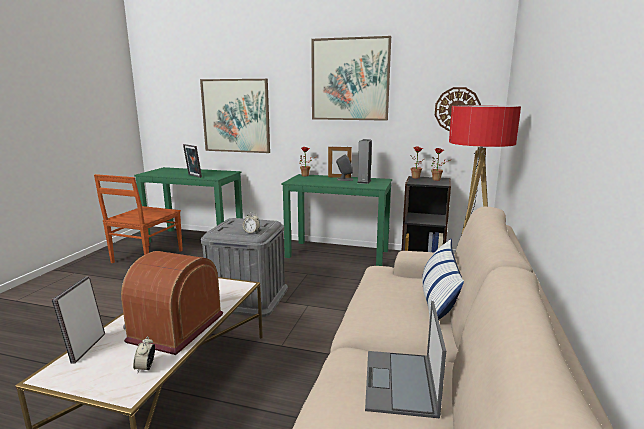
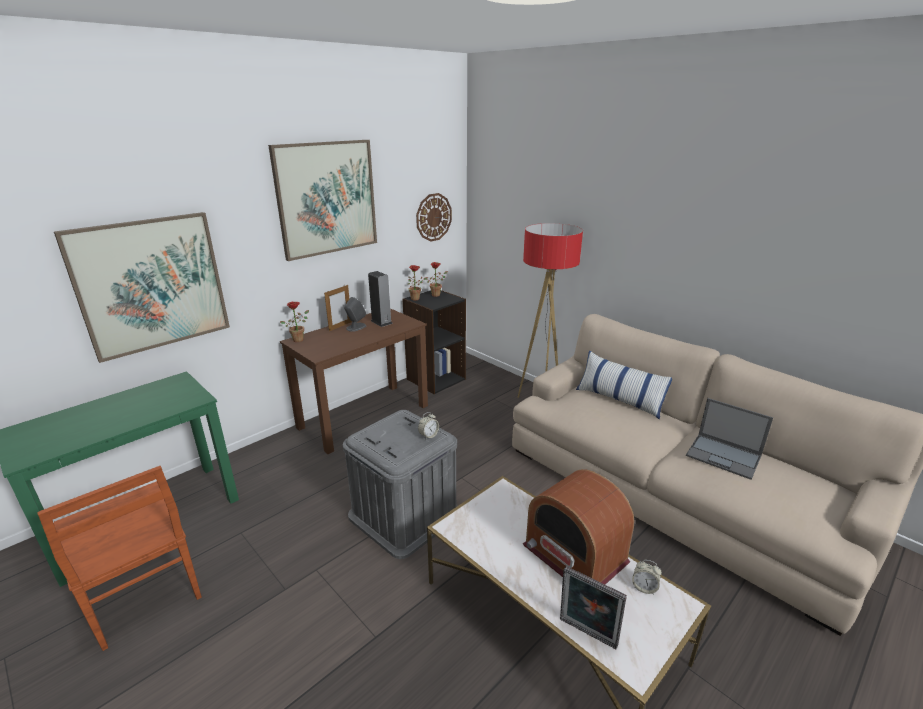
camera: 60 degrees left, 10 degrees up
picture frame [183,144,202,178] -> none
green desk [282,174,392,266] -> brown desk [280,308,428,454]

